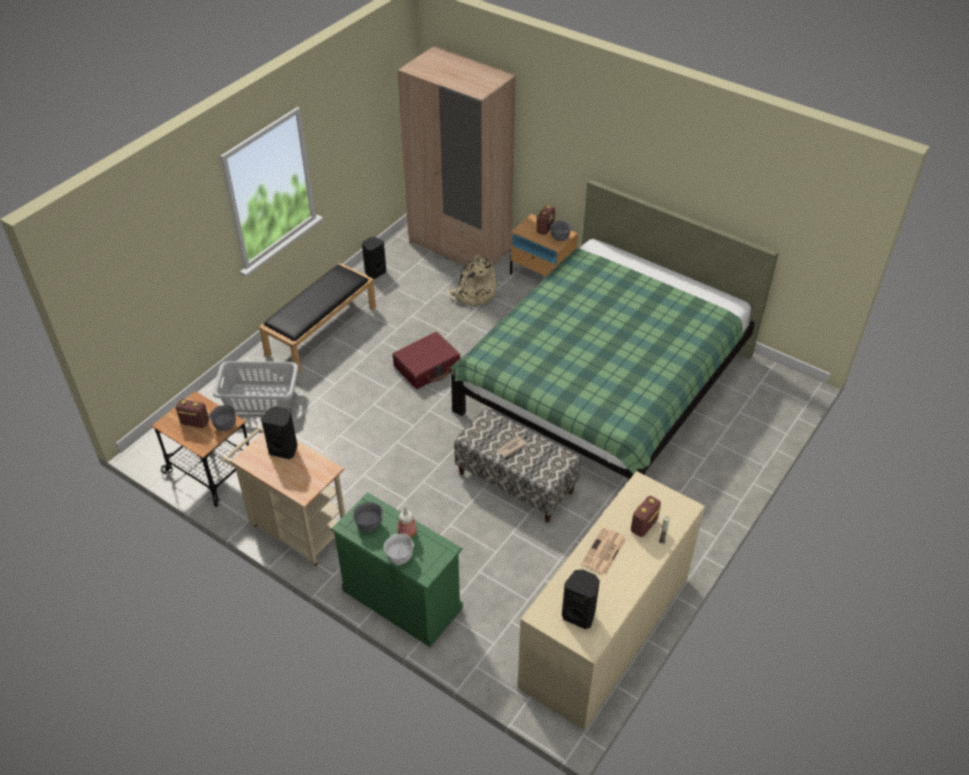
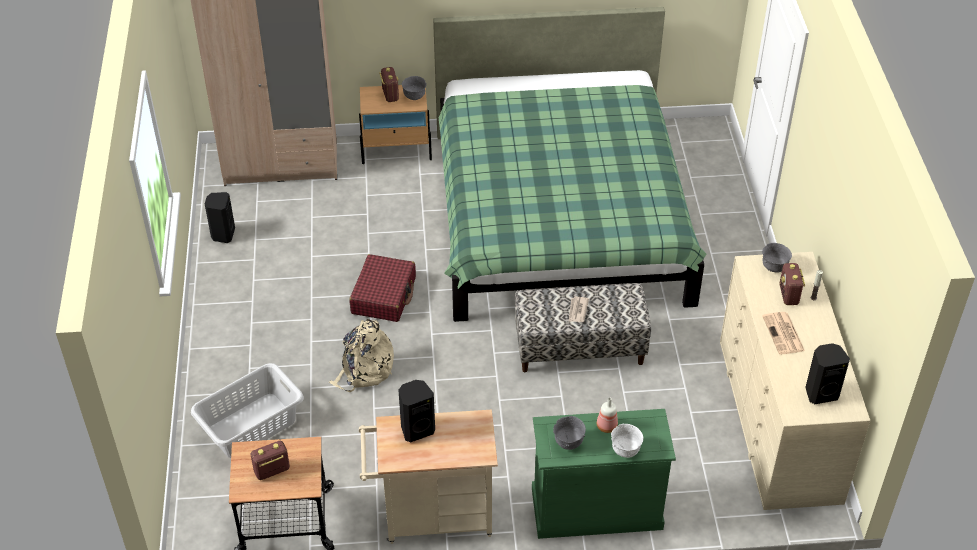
camera: 40 degrees left, 0 degrees up
grey bowl [209,405,236,431] -> grey bowl moved to [762,243,792,273]
black bench [259,263,376,373] -> none
beige backpack [446,255,497,306] -> beige backpack moved to [329,319,394,392]

